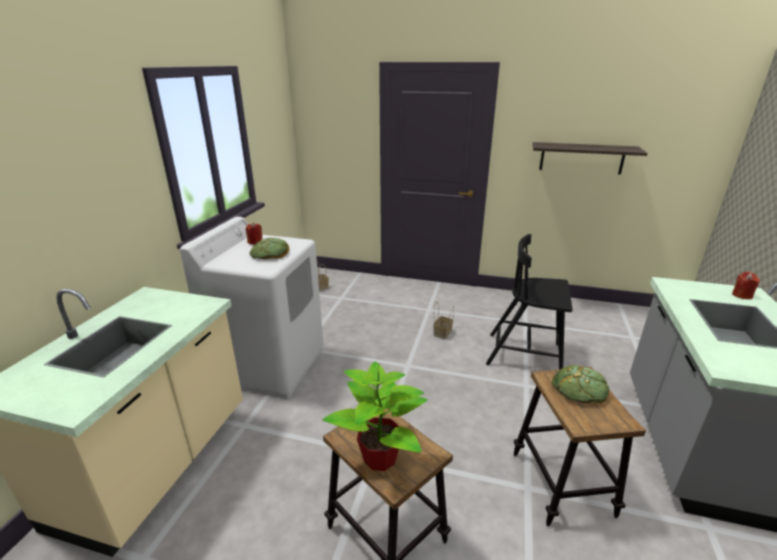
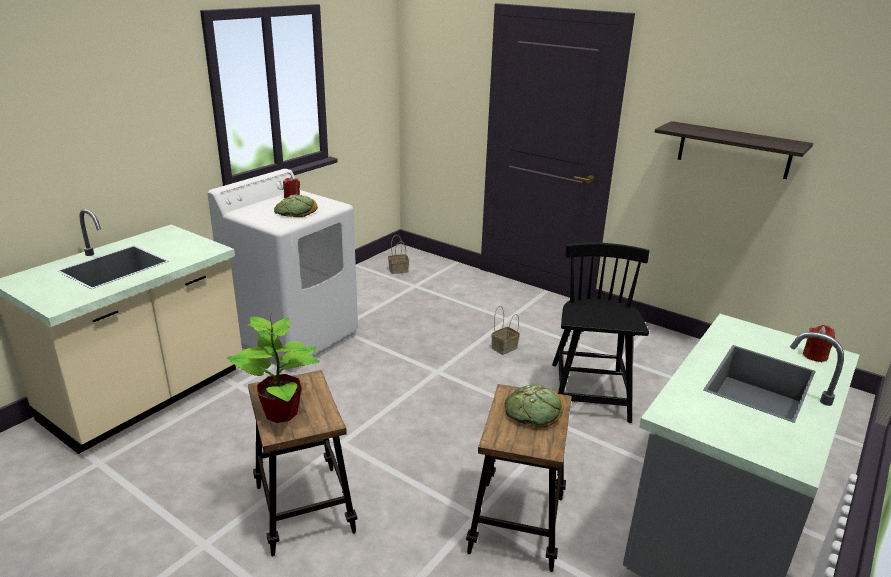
camera: 20 degrees right, 0 degrees up
black chair [486,234,573,370] -> black chair turned 60 degrees clockwise [552,242,650,423]

